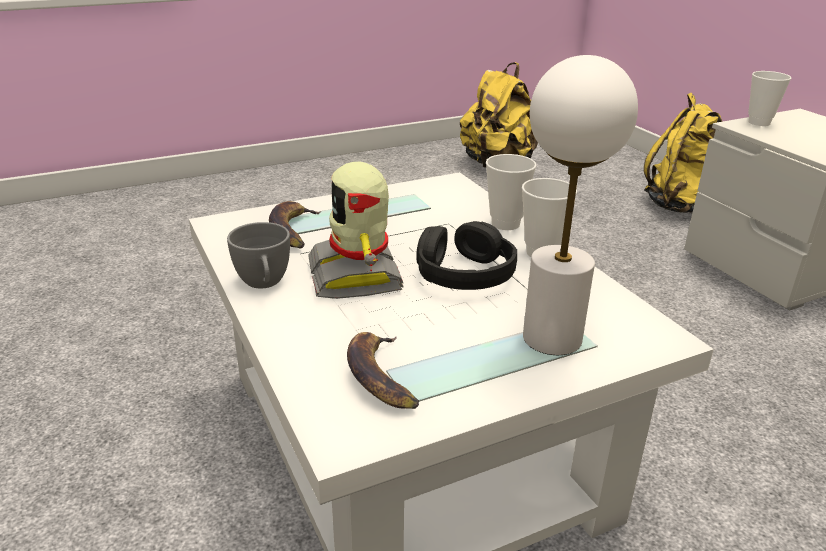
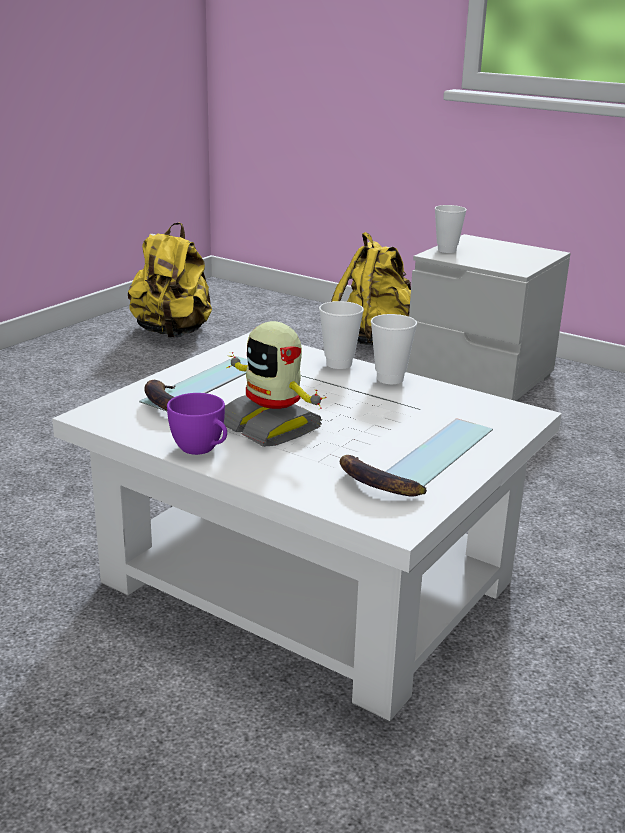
camera: 30 degrees left, 5 degrees down
grey cup [227,222,290,288] -> purple cup [167,393,227,455]
black headphones [416,221,517,290] -> none
white table lamp [523,55,638,355] -> none

